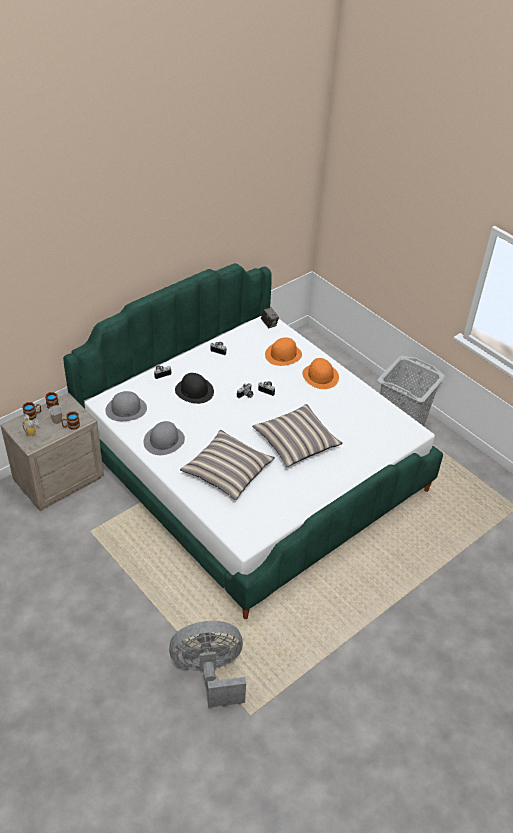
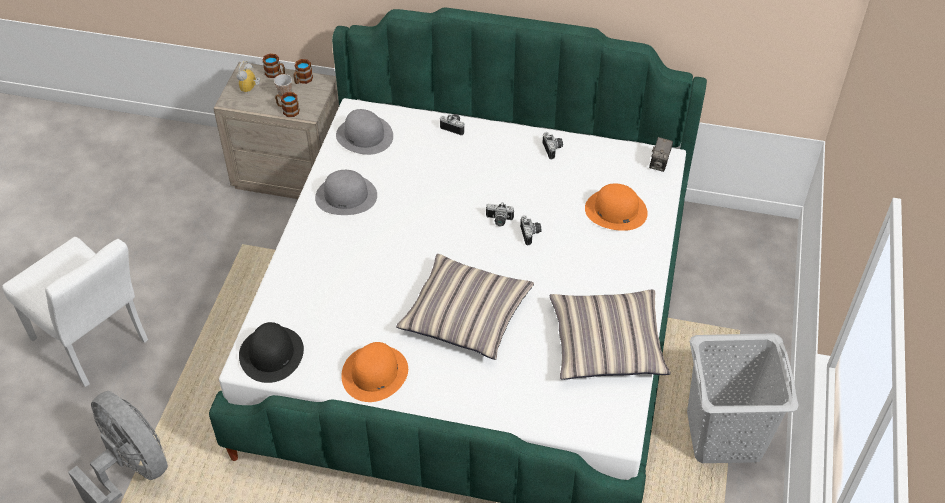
camera: 55 degrees right, 5 degrees up
black hat [175,373,214,404] -> black hat moved to [239,322,304,383]
pillow [180,430,275,500] -> pillow moved to [550,290,671,380]
orange hat [302,358,339,389] -> orange hat moved to [341,342,408,402]
none -> white chair [2,237,148,387]

